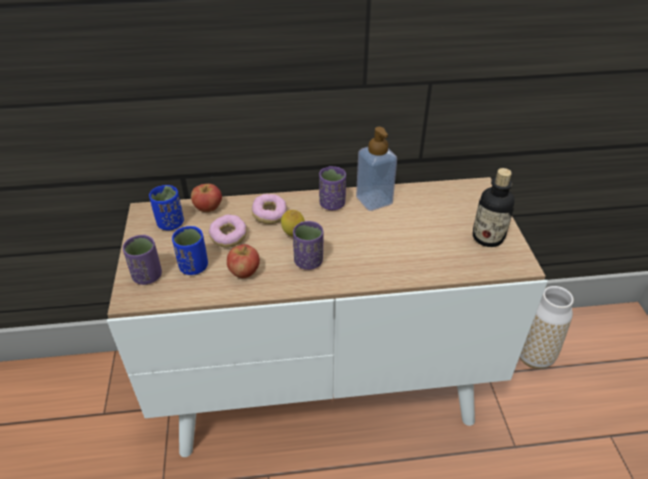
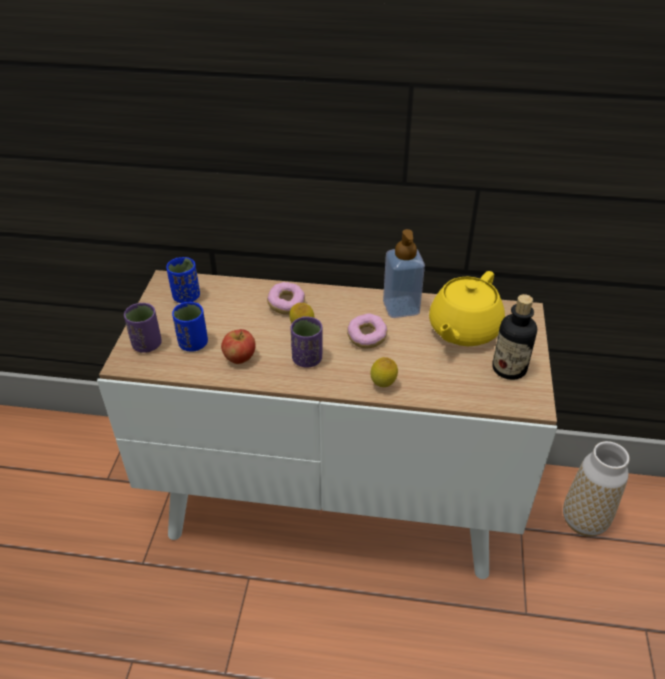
camera: 15 degrees right, 0 degrees up
apple [191,184,222,212] -> none
donut [209,214,247,248] -> donut moved to [347,313,387,349]
purple cup [319,166,346,210] -> none
none -> lemon [371,357,398,387]
none -> yellow teapot [429,271,505,346]

